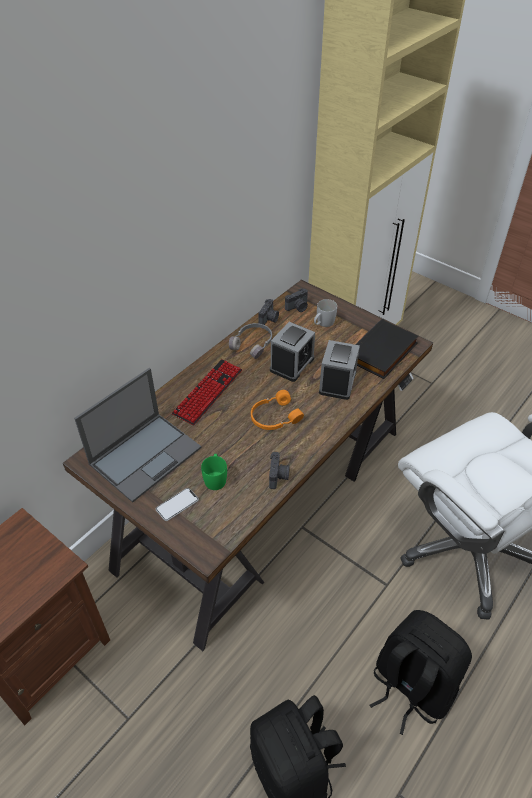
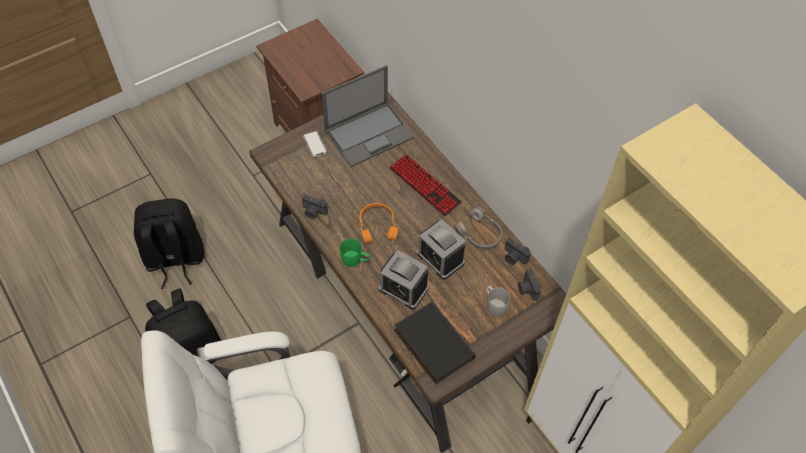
camera: 105 degrees right, 10 degrees up
laptop [74,368,201,503] -> laptop turned 90 degrees counterclockwise [322,65,414,167]
green mug [201,454,227,490] -> green mug moved to [340,239,370,267]

